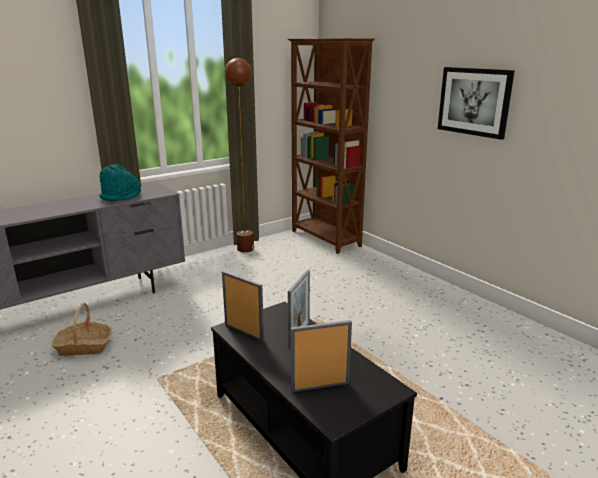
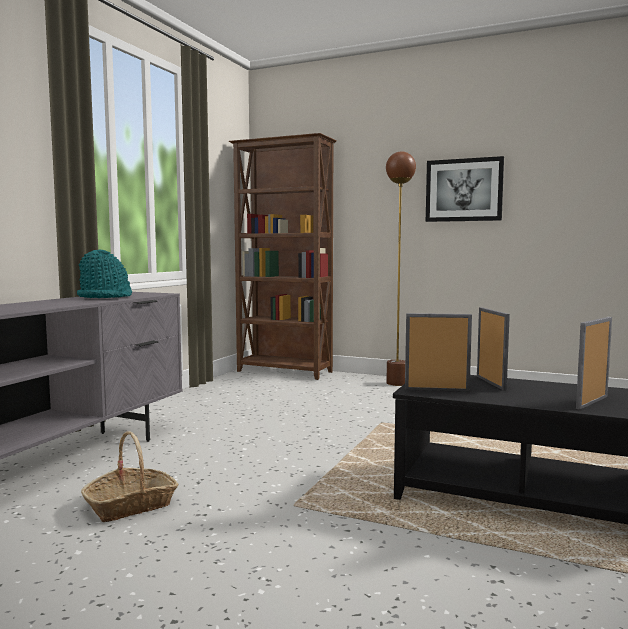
camera: 30 degrees left, 15 degrees down
brown floor lamp [225,58,254,253] -> brown floor lamp moved to [386,151,416,386]

